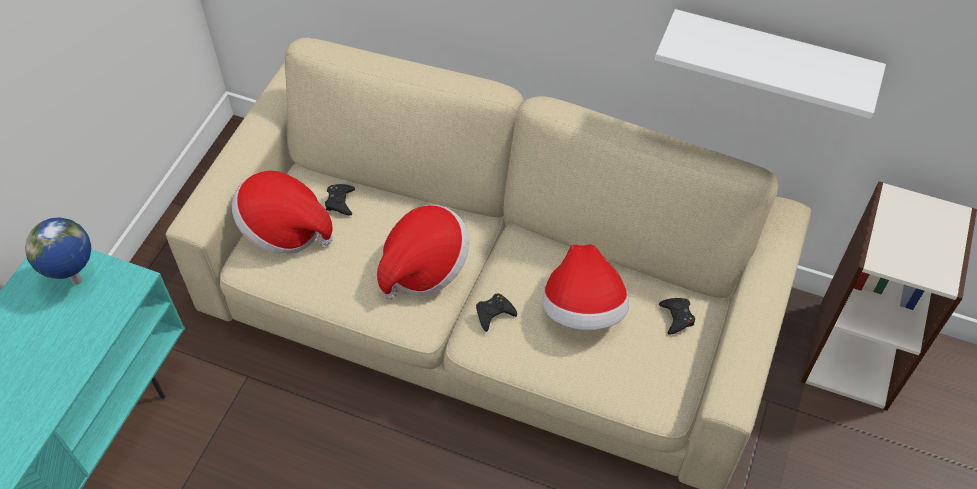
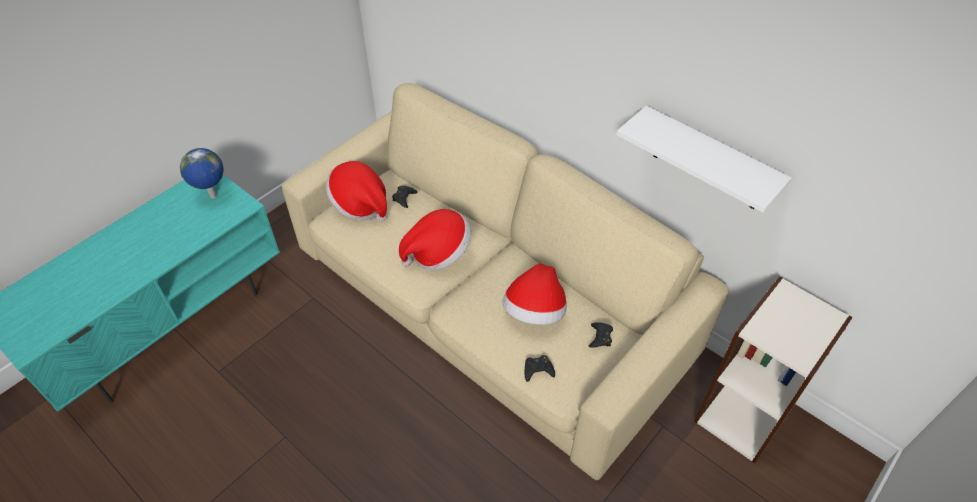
camera: 20 degrees right, 5 degrees down
black game controller [476,294,517,332] -> black game controller moved to [525,355,555,382]

